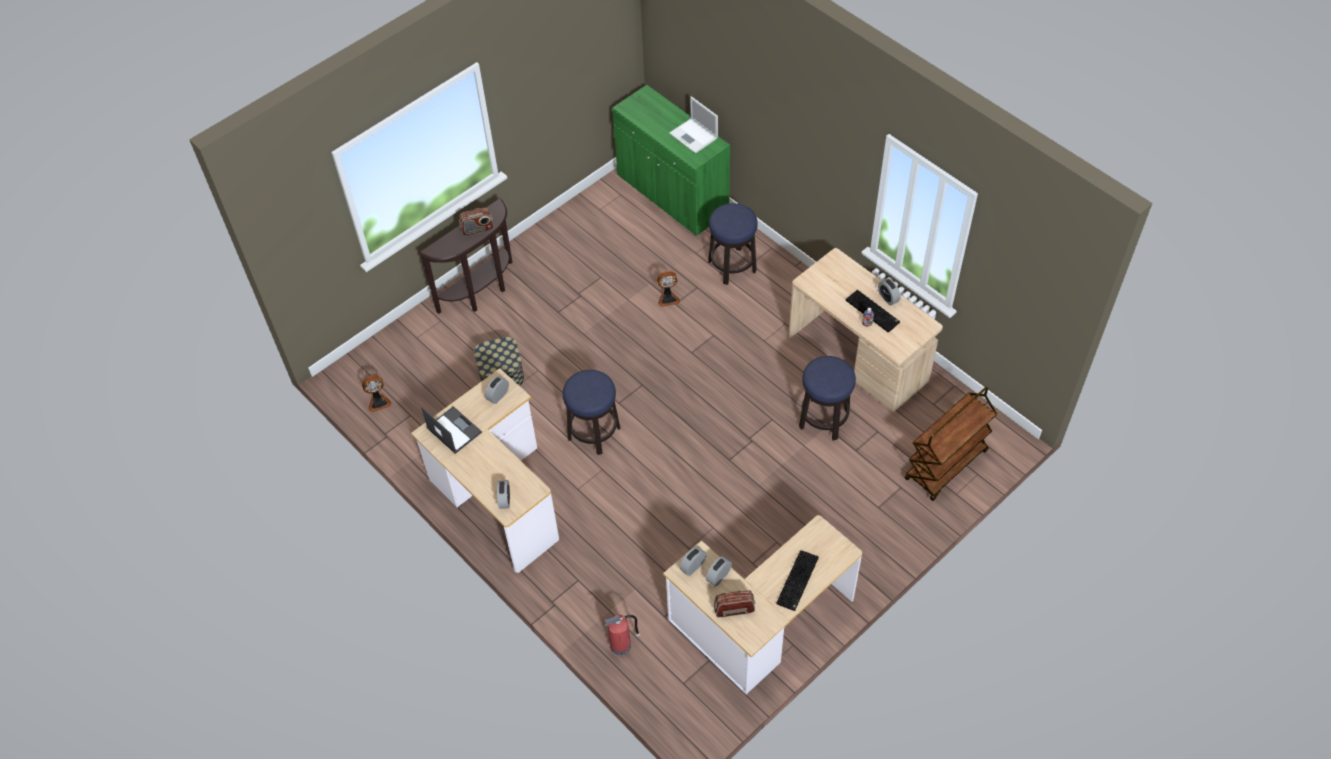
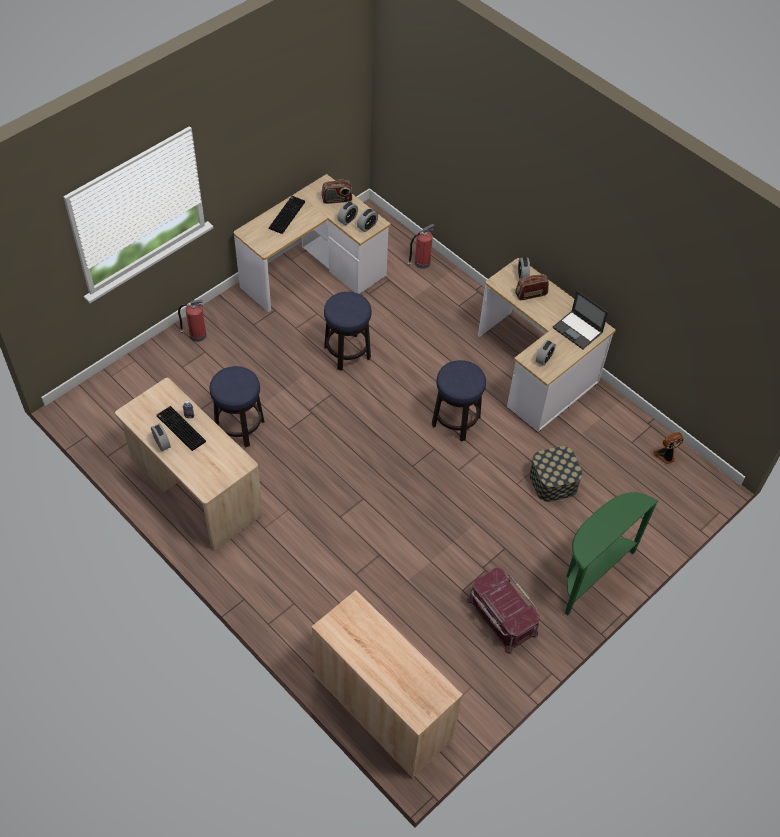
camera: 175 degrees right, 0 degrees up
brown console table [419,198,512,314] -> green console table [565,492,658,616]
radio [459,208,494,236] -> radio moved to [515,274,549,300]
green cabinet [612,85,730,236] -> beige cabinet [312,590,463,778]
fan [657,271,680,307] -> none
laptop [669,96,718,153] -> none
stool [708,203,758,285] -> stool moved to [324,292,372,371]
brown cart [904,387,997,501] -> none
none -> fire extinguisher [178,300,207,342]
none -> red storage box [466,567,540,654]

